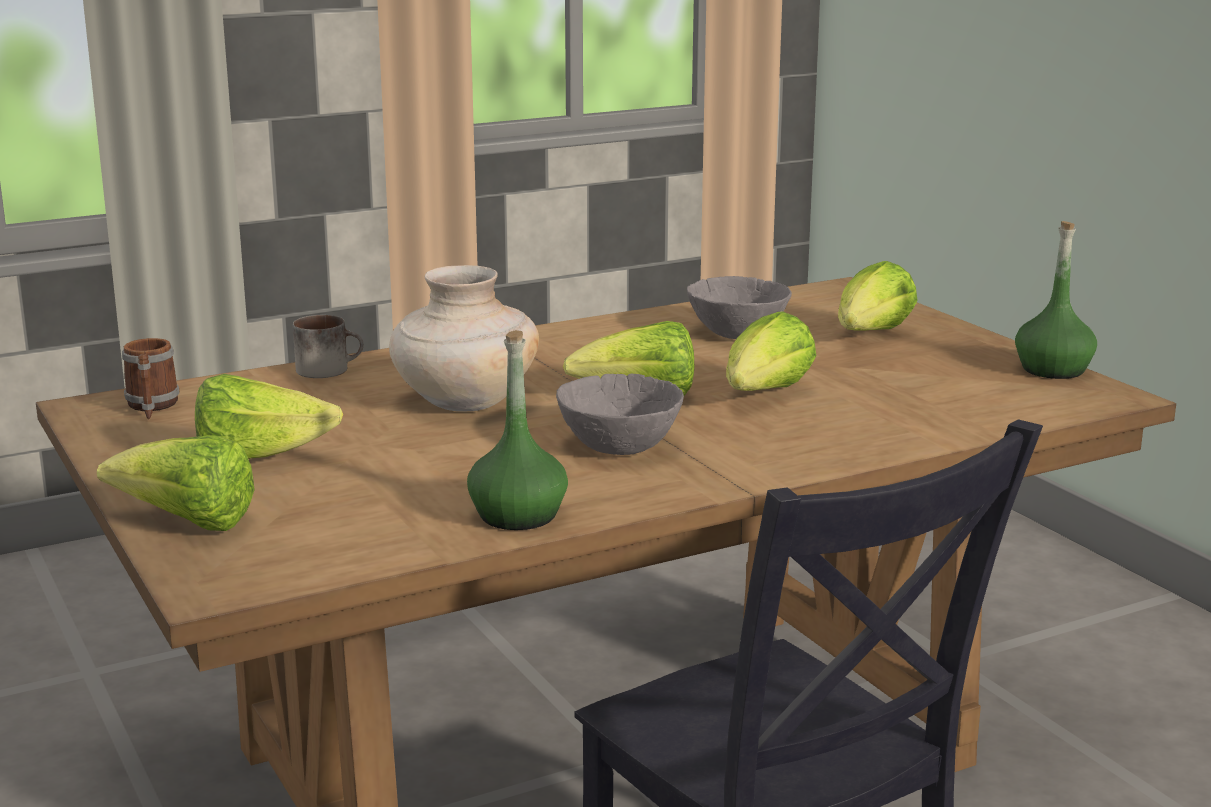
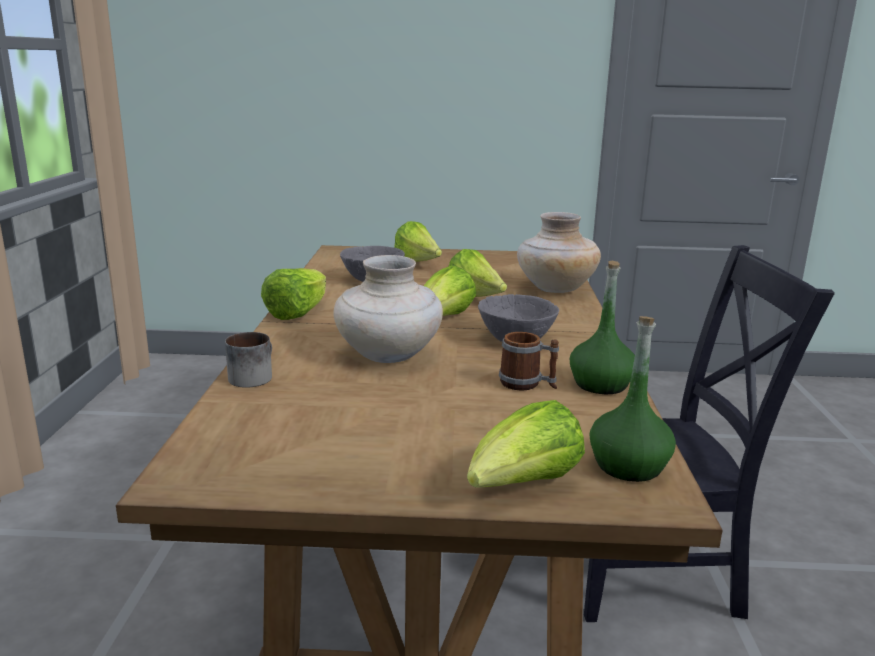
camera: 60 degrees left, 0 degrees up
mug [122,338,180,419] -> mug moved to [499,332,559,391]
lettuce [195,374,343,459] -> lettuce moved to [261,268,326,320]
green bottle [1015,221,1097,379] -> green bottle moved to [589,316,676,482]
none -> beige vase [517,212,601,293]

